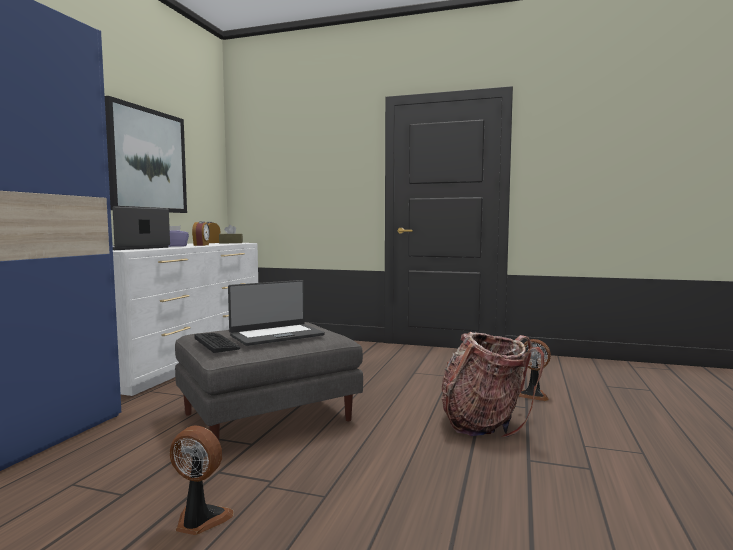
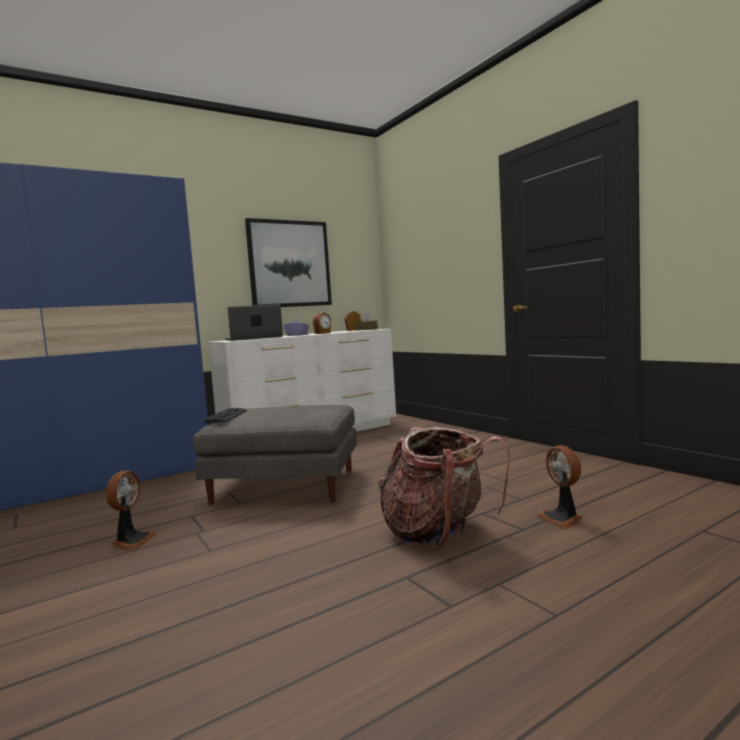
camera: 40 degrees right, 0 degrees up
fan [170,426,234,535] -> fan turned 45 degrees clockwise [106,471,157,551]
laptop [228,280,325,346] -> none

